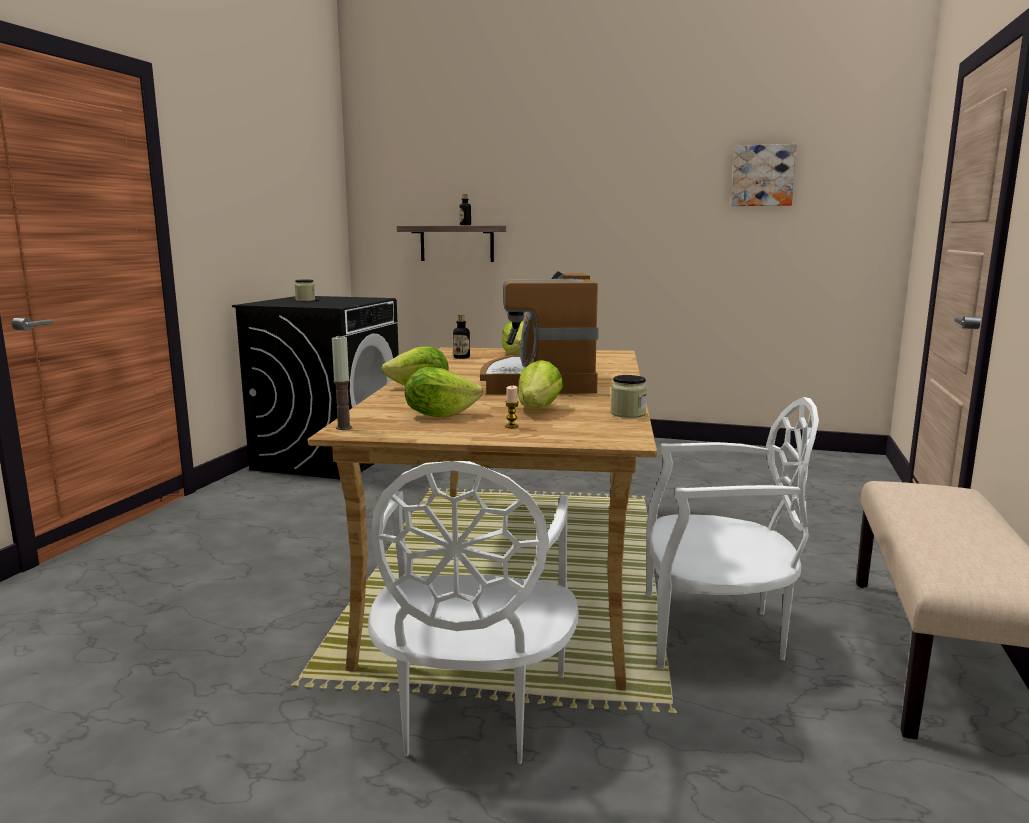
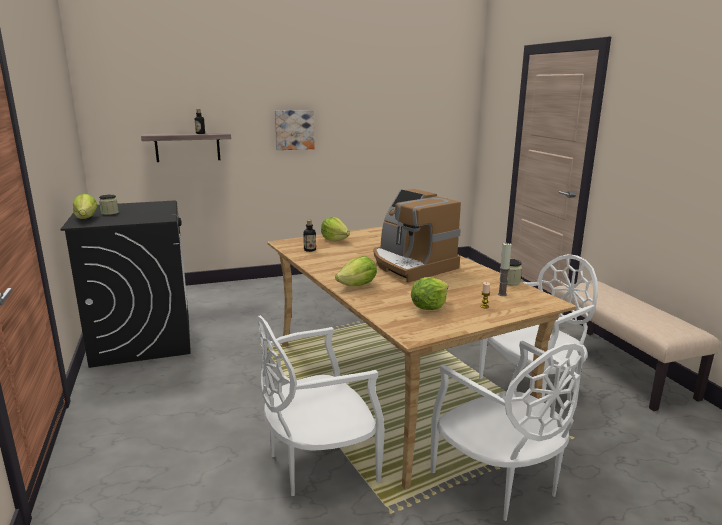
camera: 35 degrees left, 5 degrees up
candle [332,335,352,430] -> candle moved to [498,243,512,296]
lettuce [518,360,563,409] -> lettuce moved to [73,194,98,219]
picture [731,144,797,206] -> picture moved to [275,110,315,150]
none -> white chair [256,315,385,496]

